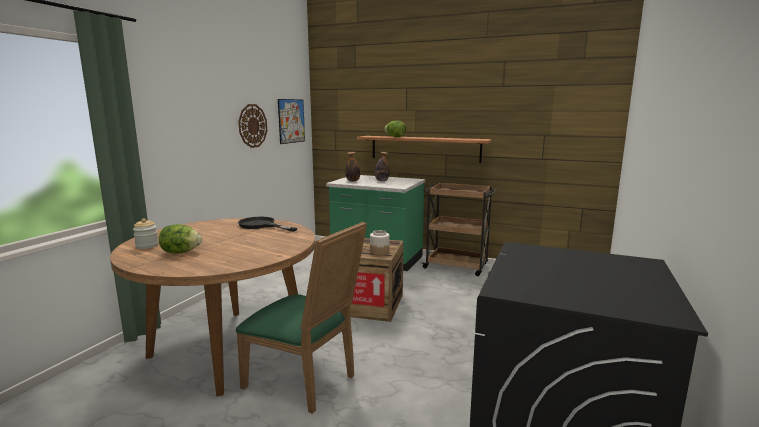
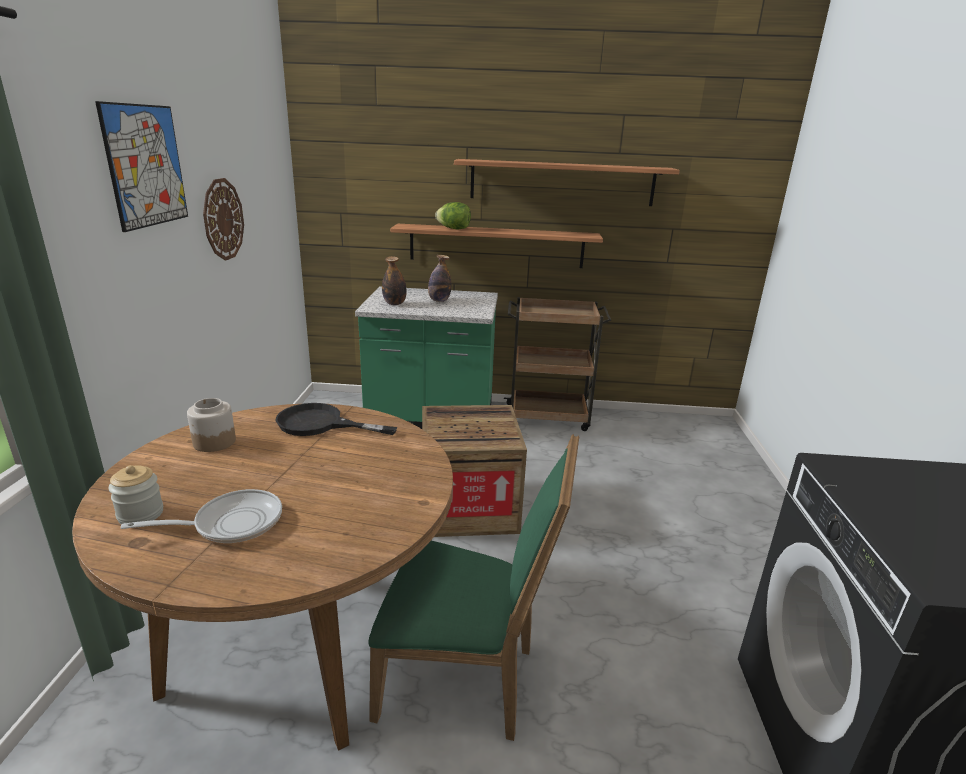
camera: 20 degrees left, 10 degrees up
lettuce [159,224,202,253] -> frying pan [121,489,282,543]
picture [278,99,305,144] -> picture moved to [95,101,188,232]
jar [370,230,390,255] -> jar moved to [187,398,236,452]
none -> shelf [454,159,680,206]

